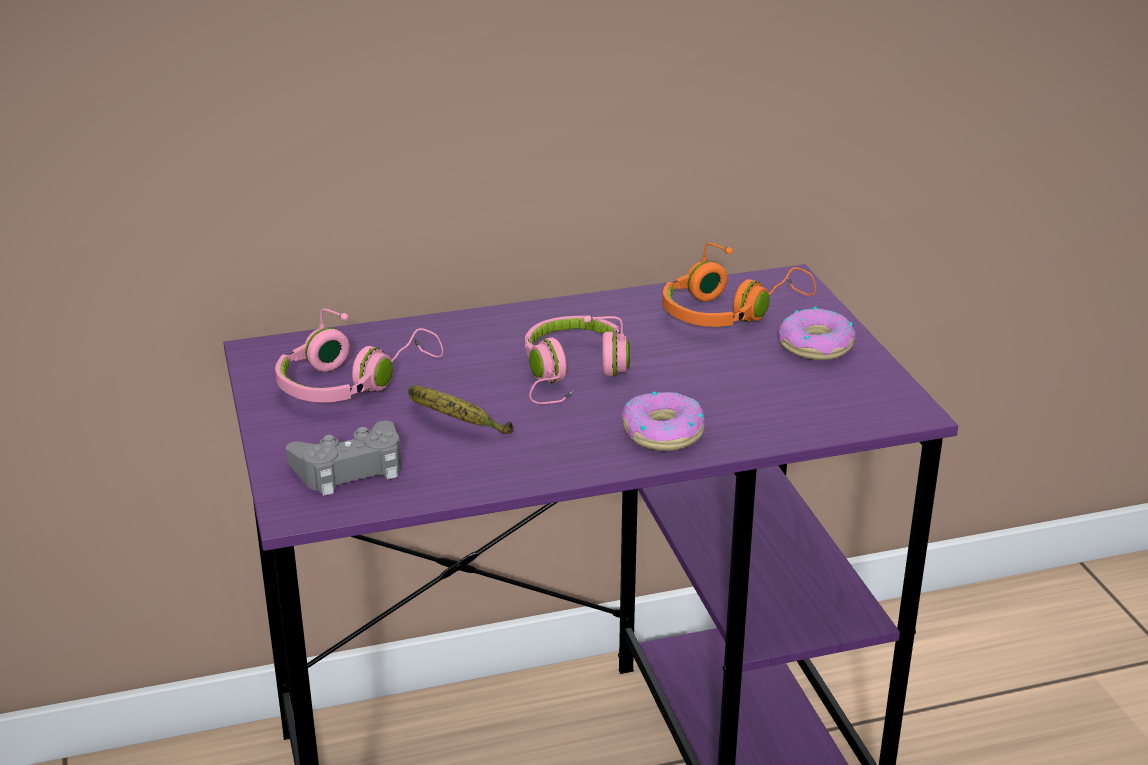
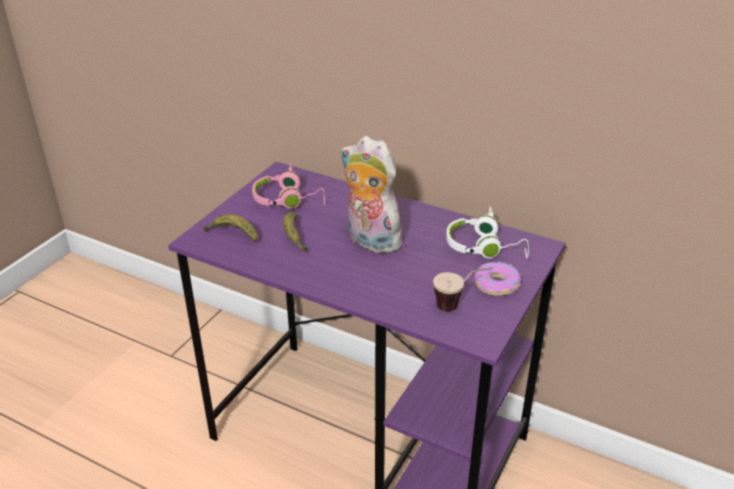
camera: 45 degrees right, 5 degrees up
grey game controller [286,421,401,496] -> banana [203,214,257,242]
pink headphones [525,315,630,404] -> plush toy [341,136,404,254]
donut [622,391,705,451] -> none
orange headphones [663,243,816,327] -> white headphones [446,206,529,259]
none -> cup [433,267,492,311]

